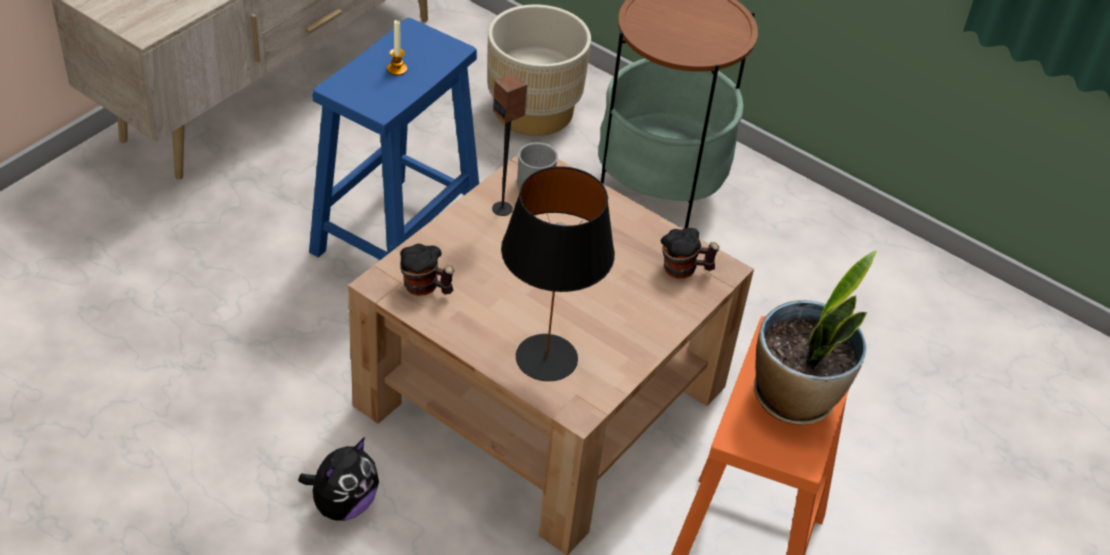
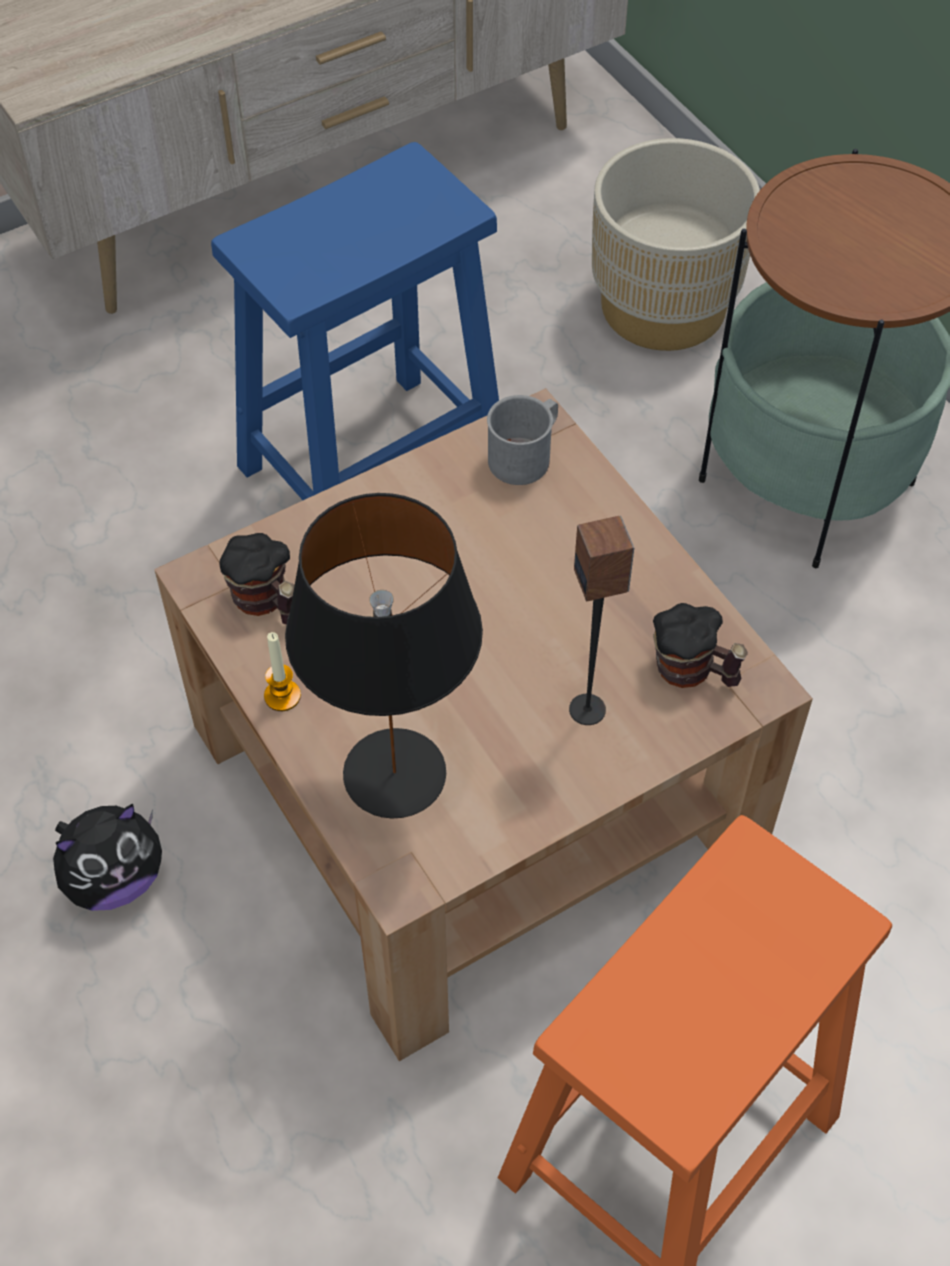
camera: 25 degrees right, 10 degrees up
candle [387,20,407,76] -> candle moved to [264,632,301,711]
speaker [492,73,527,216] -> speaker moved to [569,516,634,725]
potted plant [754,250,877,425] -> none

